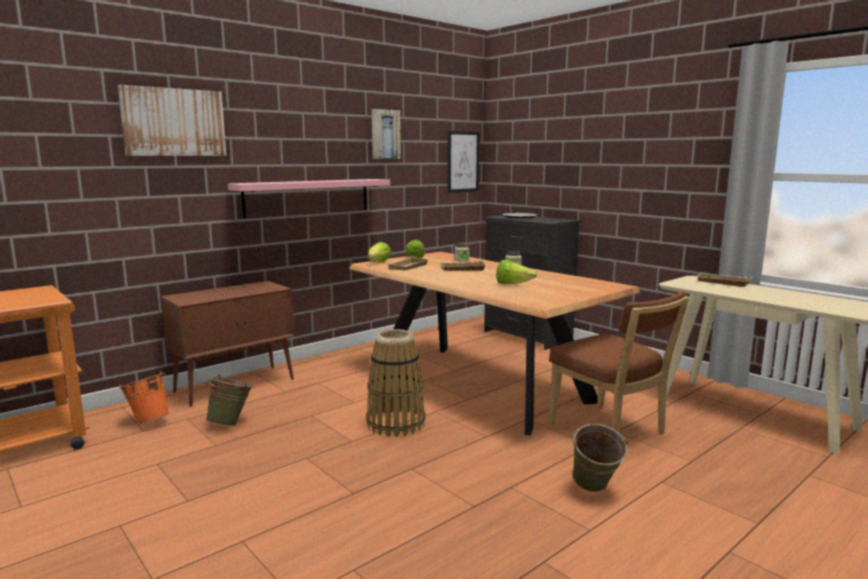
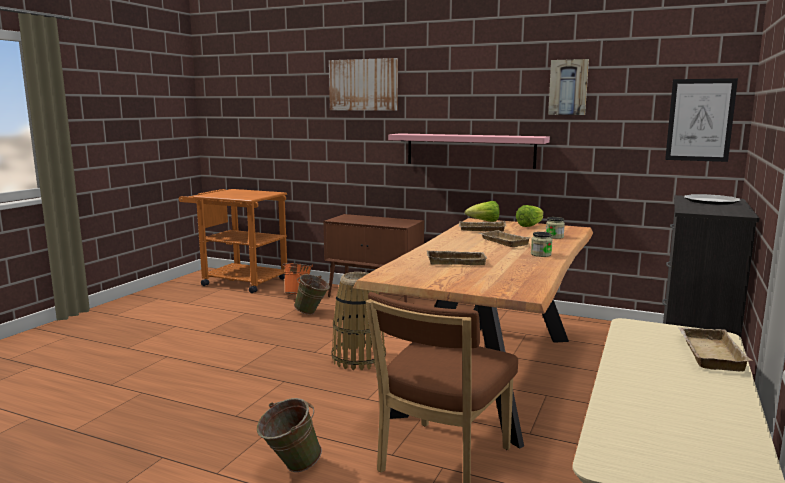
camera: 65 degrees right, 0 degrees up
lettuce [496,260,537,284] -> beige tray [427,250,488,265]

